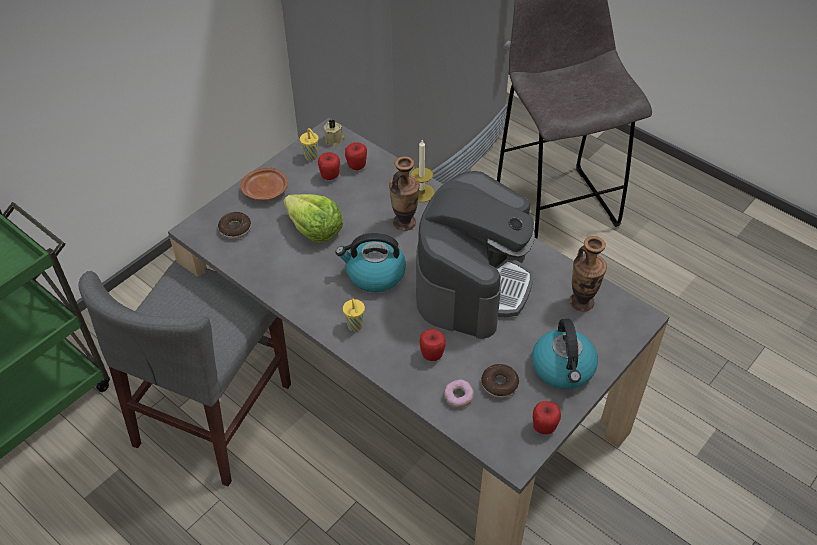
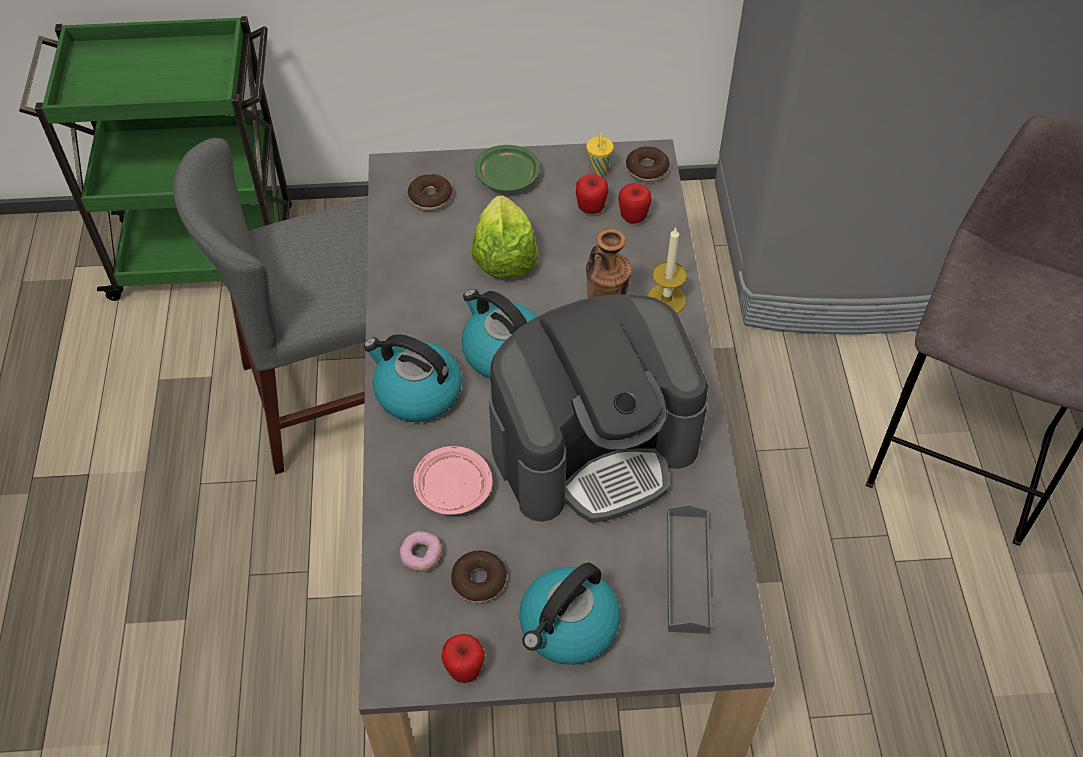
camera: 45 degrees right, 5 degrees up
brown plate [240,168,288,200] -> green plate [475,145,540,191]
beige candle [324,120,344,146] -> donut [626,146,670,182]
yellow cup [343,298,365,331] -> kettle [364,334,462,422]
apple [420,329,446,361] -> pink plate [413,446,493,515]
vase [570,236,607,312] -> grey tray [667,505,711,634]

